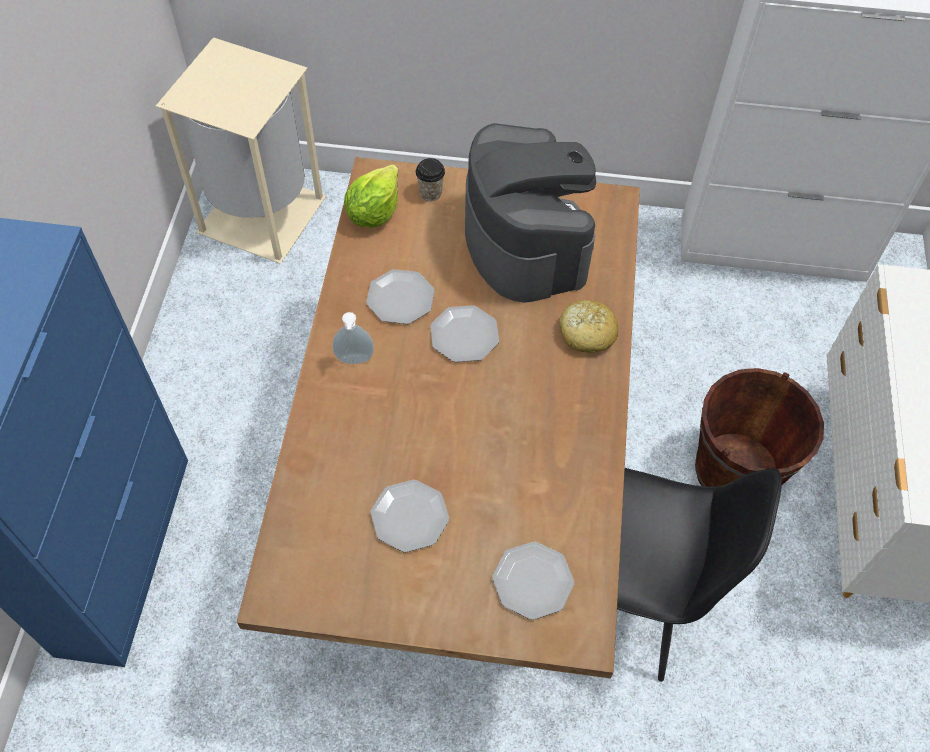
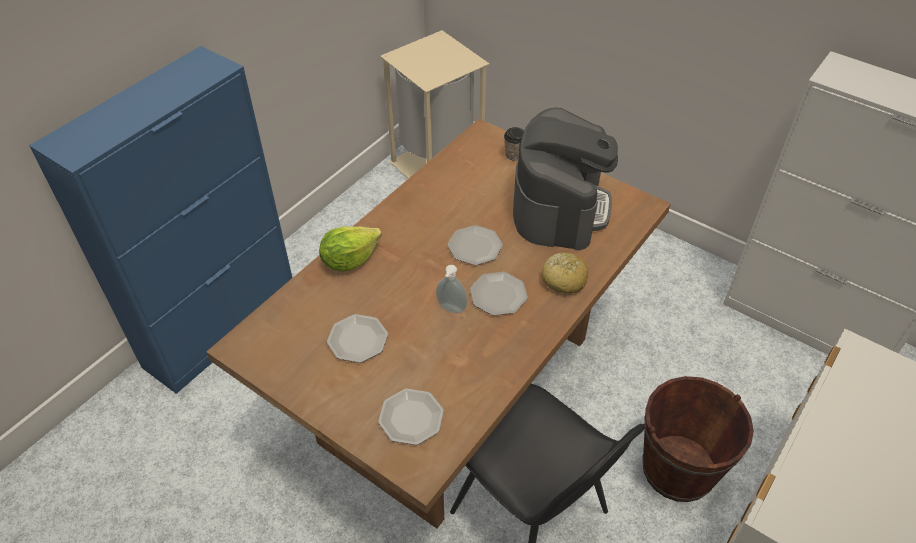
camera: 30 degrees right, 10 degrees down
soap dispenser [332,312,374,364] -> soap dispenser moved to [436,265,467,313]
lettuce [344,164,398,228] -> lettuce moved to [319,226,382,272]
plate [366,269,435,324] -> plate moved to [470,272,528,316]

